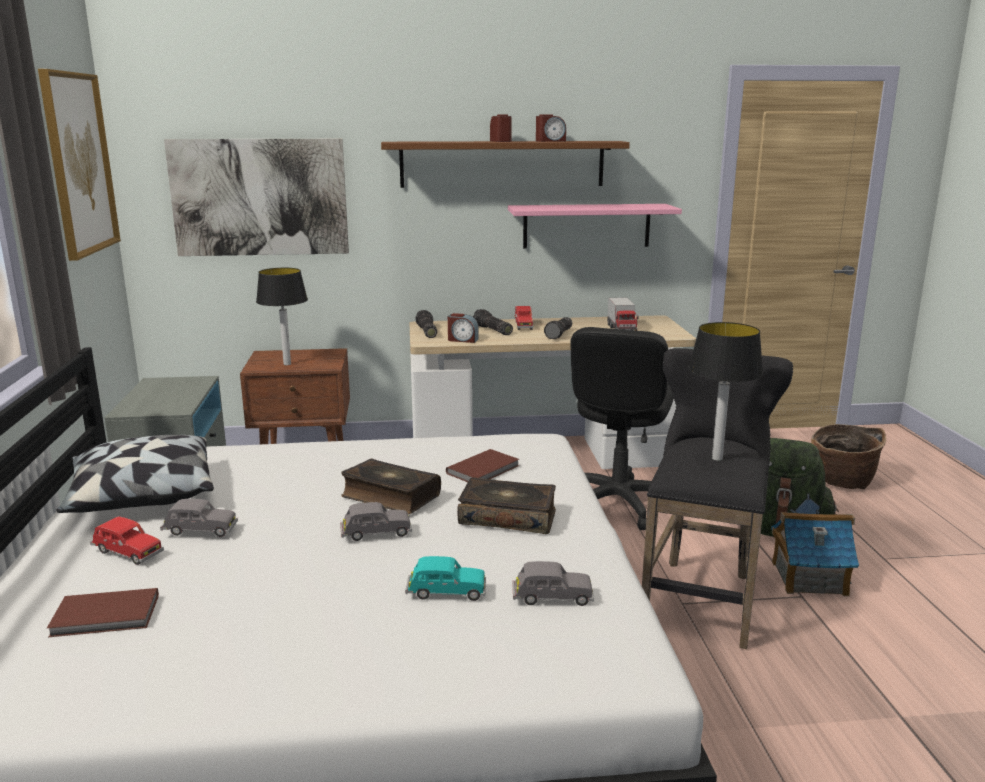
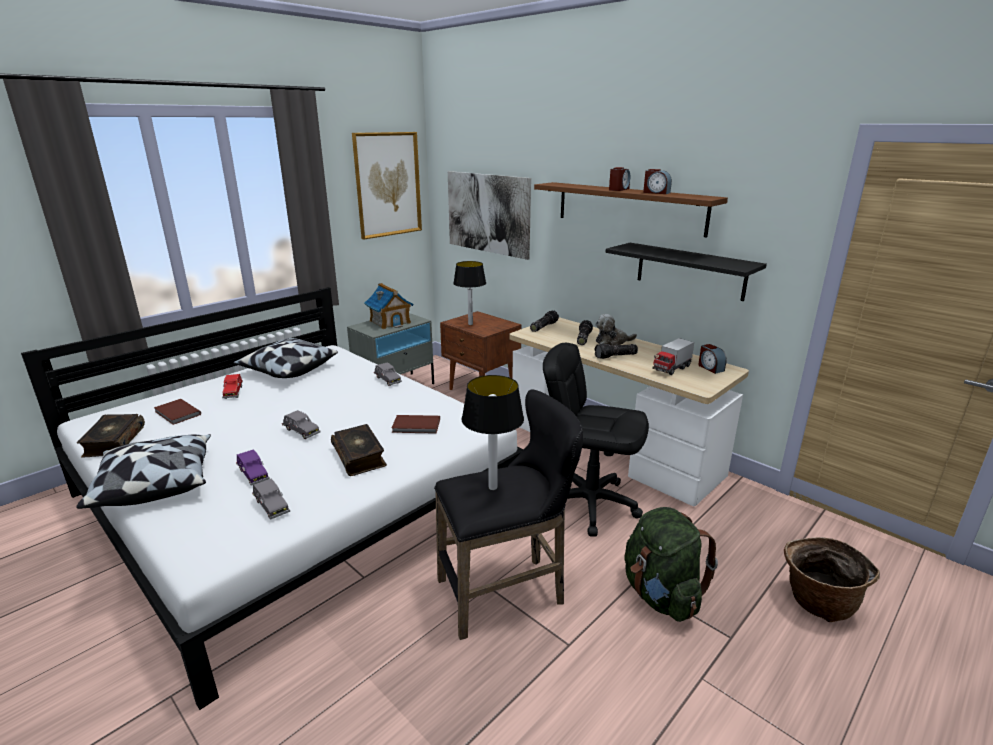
camera: 50 degrees right, 5 degrees up
grey toy car [160,499,238,537] -> grey toy car moved to [374,363,402,386]
book [341,458,441,514] -> book moved to [76,414,145,458]
turquoise toy car [405,556,486,601] -> purple toy car [236,449,270,486]
alarm clock [448,313,479,343] -> alarm clock moved to [698,344,727,374]
pink shelf [508,204,682,249] -> black shelf [606,243,767,301]
red toy car [515,306,534,330] -> plush toy [595,314,637,345]
black office chair [570,327,674,530] -> black office chair turned 45 degrees clockwise [543,343,649,537]
toy house [771,512,859,596] -> toy house moved to [364,283,413,329]
none -> pillow [76,434,211,509]

